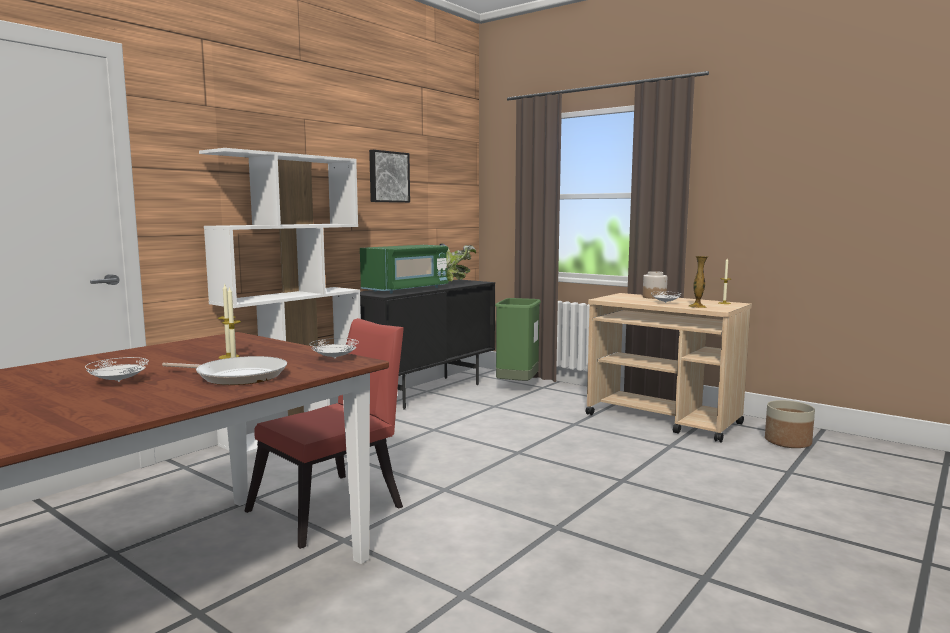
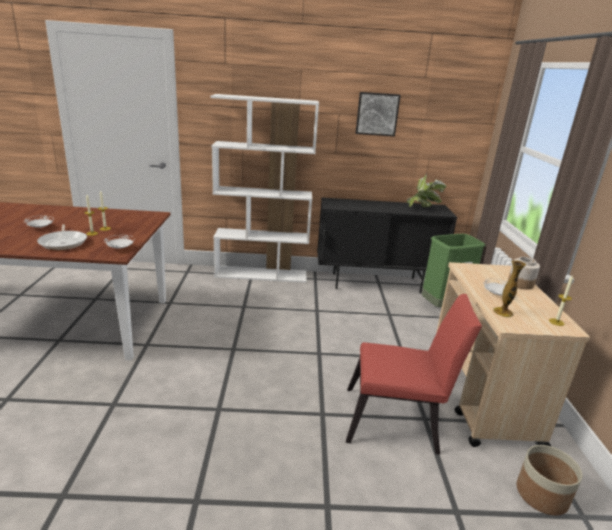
camera: 50 degrees right, 15 degrees up
red chair [244,318,404,549] -> red chair moved to [346,294,482,455]
green microwave [360,245,448,293] -> none

